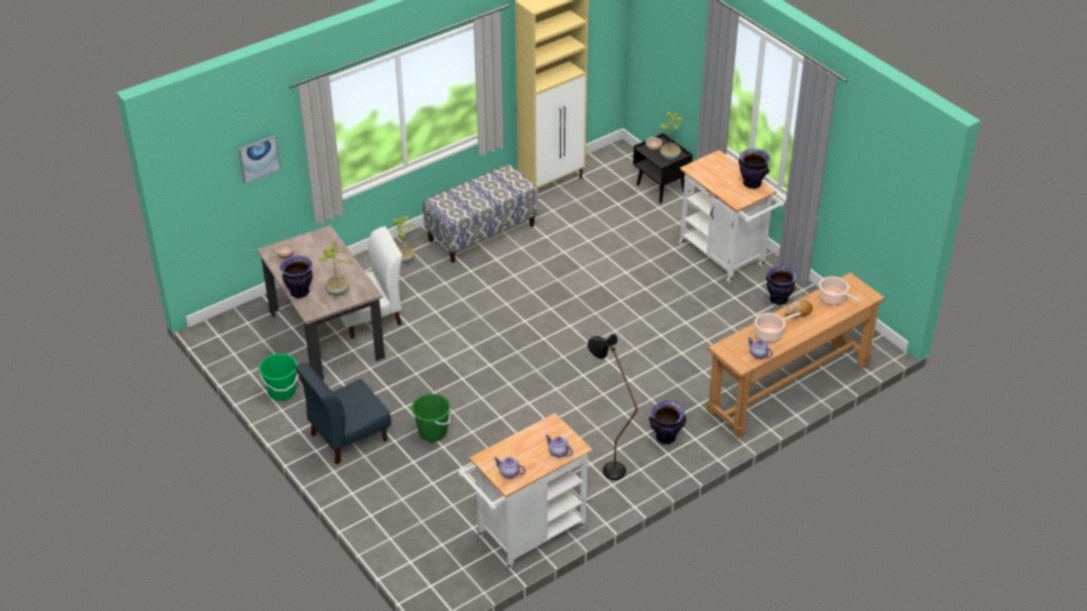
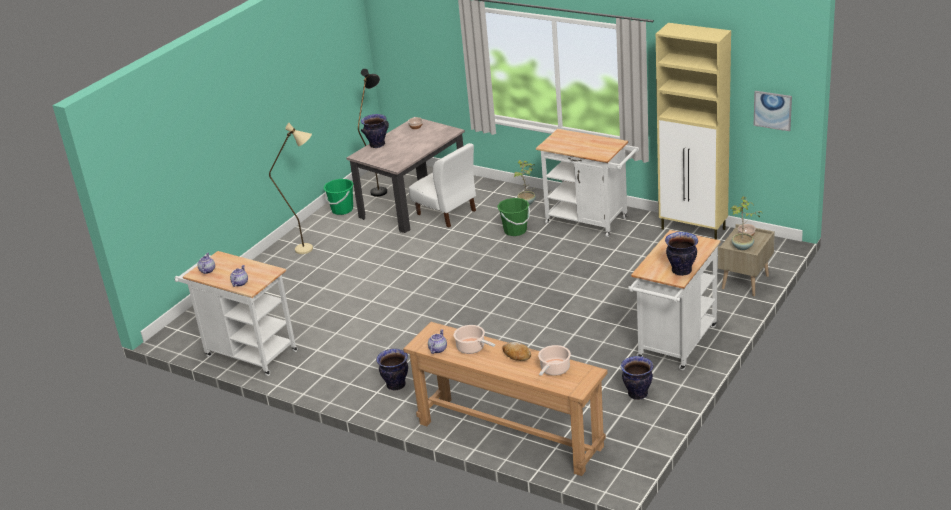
camera: 70 degrees right, 10 degrees down
picture [238,135,281,183] -> picture moved to [753,91,792,131]
blue chair [295,363,391,465] -> beige floor lamp [269,123,313,254]
potted plant [319,242,352,296] -> none
green bucket [411,393,451,442] -> green bucket moved to [497,198,530,236]
bench [423,164,538,263] -> white cart [536,129,639,237]
black floor lamp [587,334,637,480] -> black floor lamp moved to [358,69,387,197]
black nightstand [633,133,693,203] -> beige nightstand [718,224,775,296]

